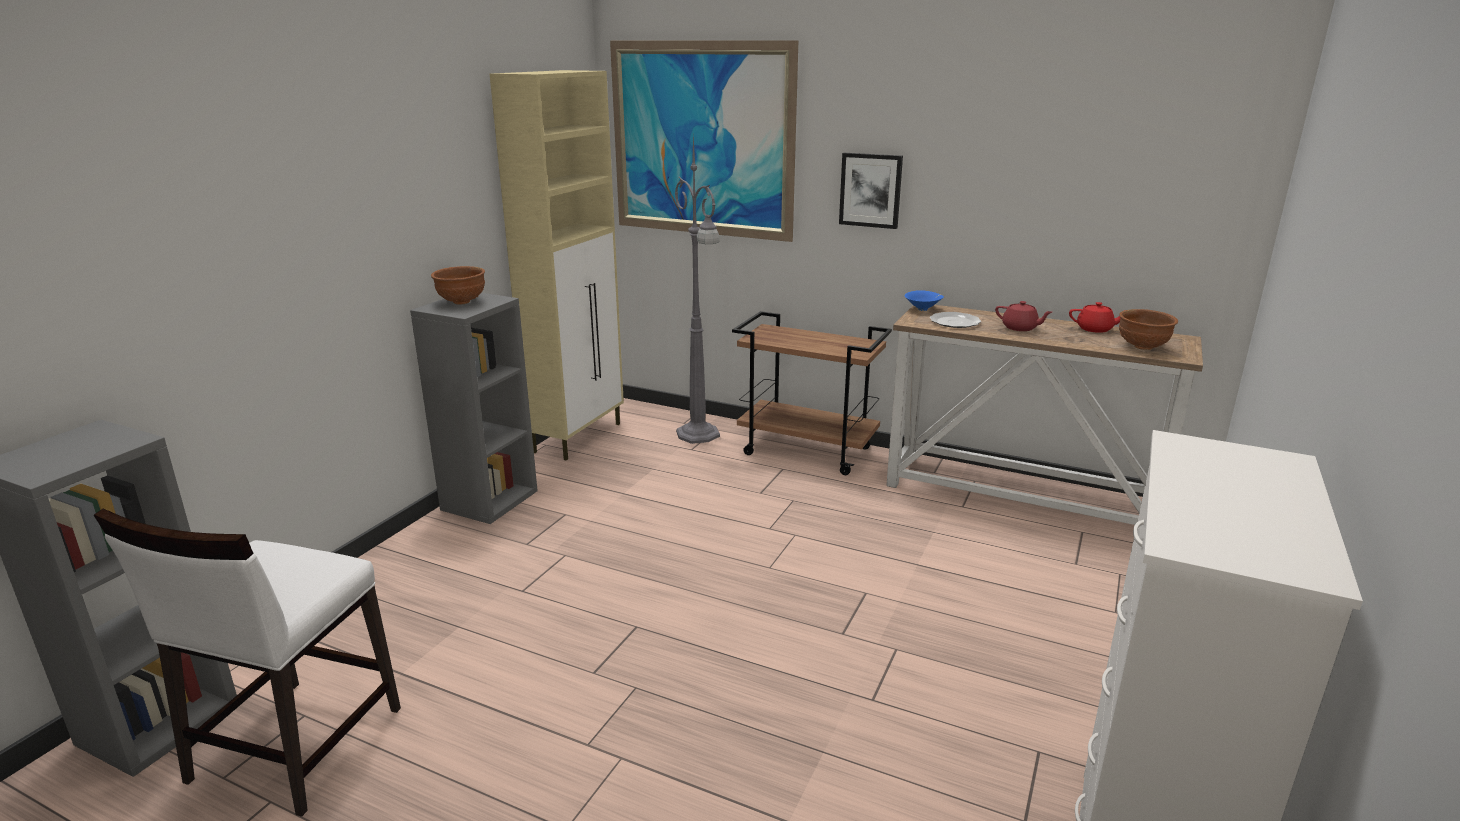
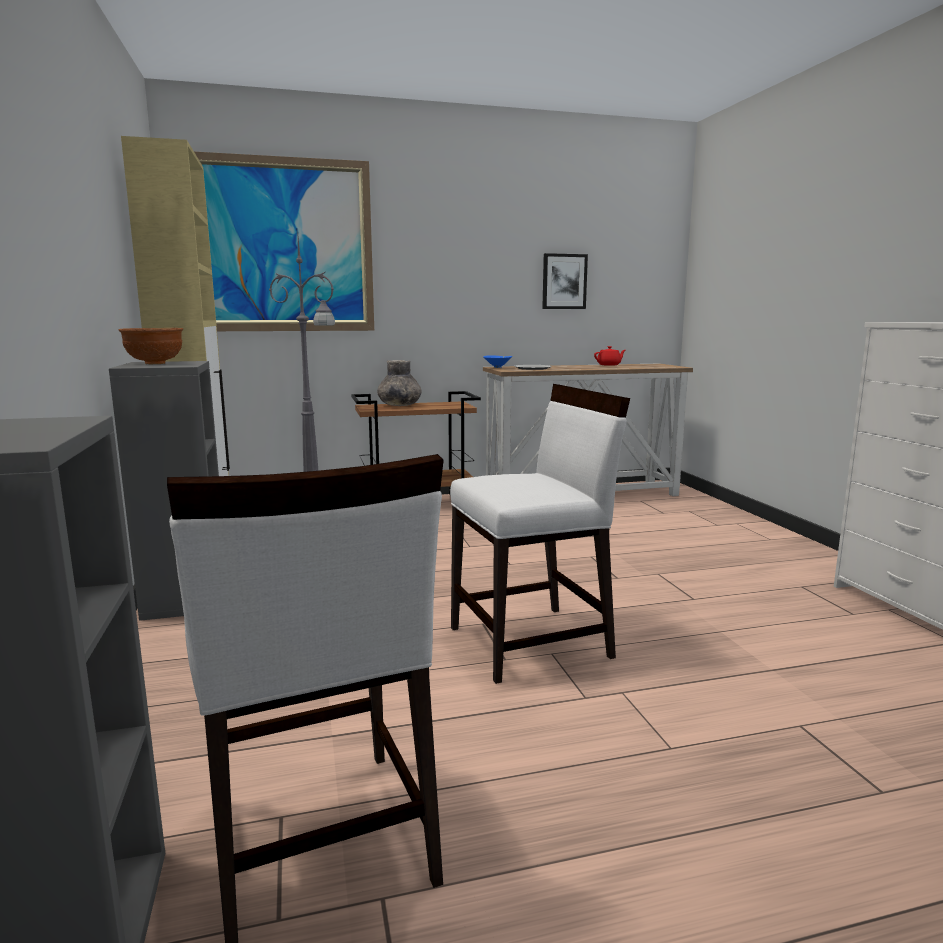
camera: 40 degrees left, 10 degrees down
picture [839,153,903,229] -> picture moved to [542,253,588,309]
red teapot [995,301,1052,331] -> none
brown bowl [1119,309,1178,350] -> none
none -> grey vase [377,360,422,406]
none -> white chair [450,384,630,684]

